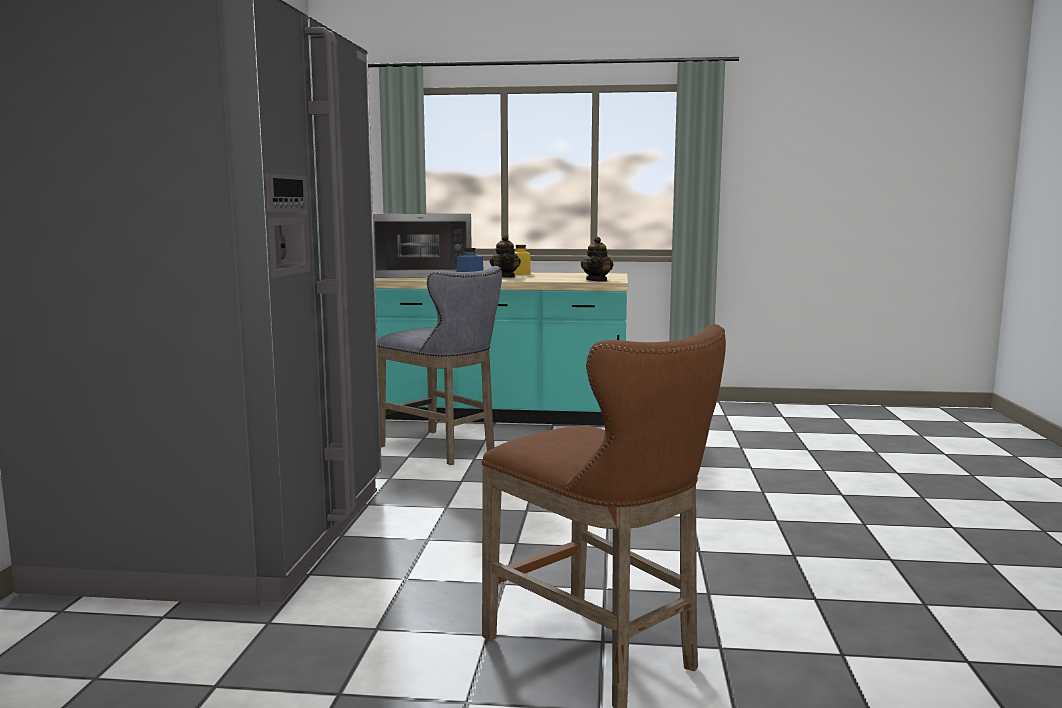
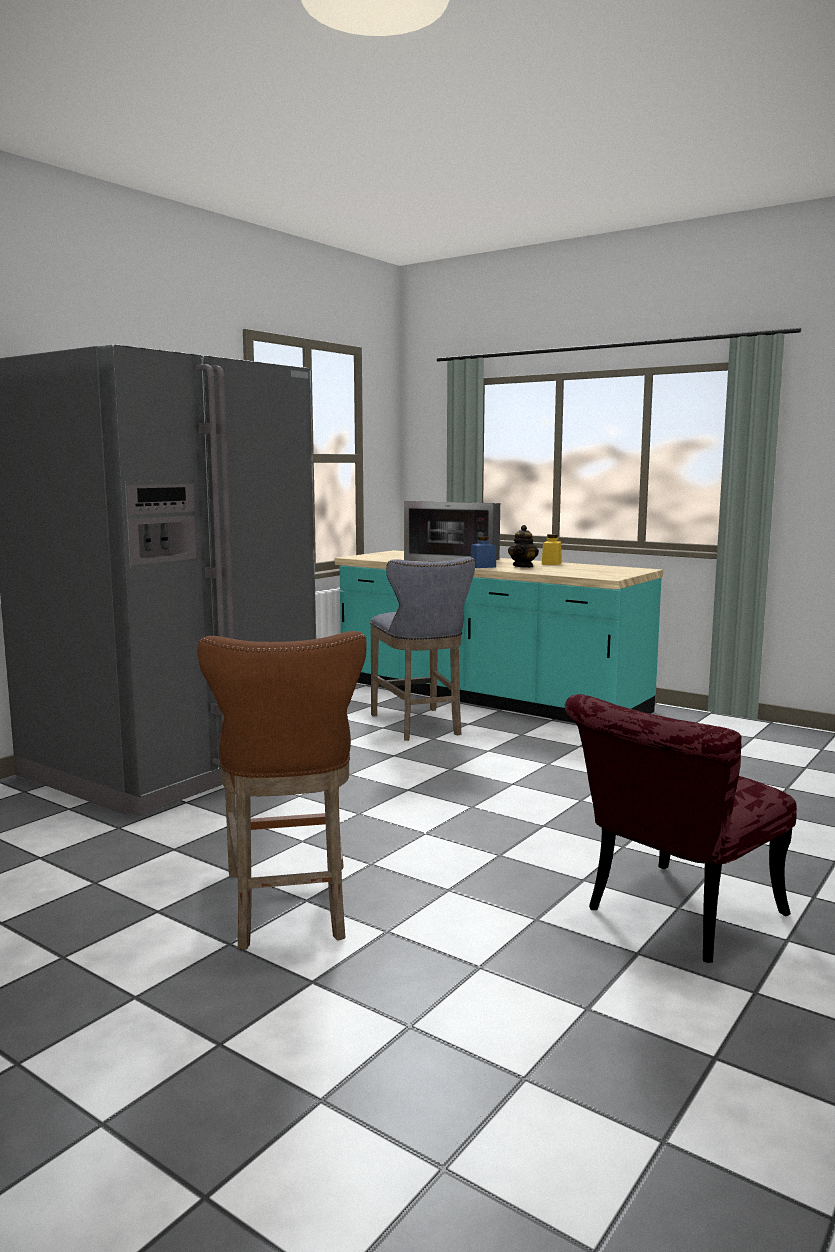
camera: 30 degrees right, 0 degrees up
teapot [581,237,613,282] -> none
none -> red chair [565,694,797,963]

